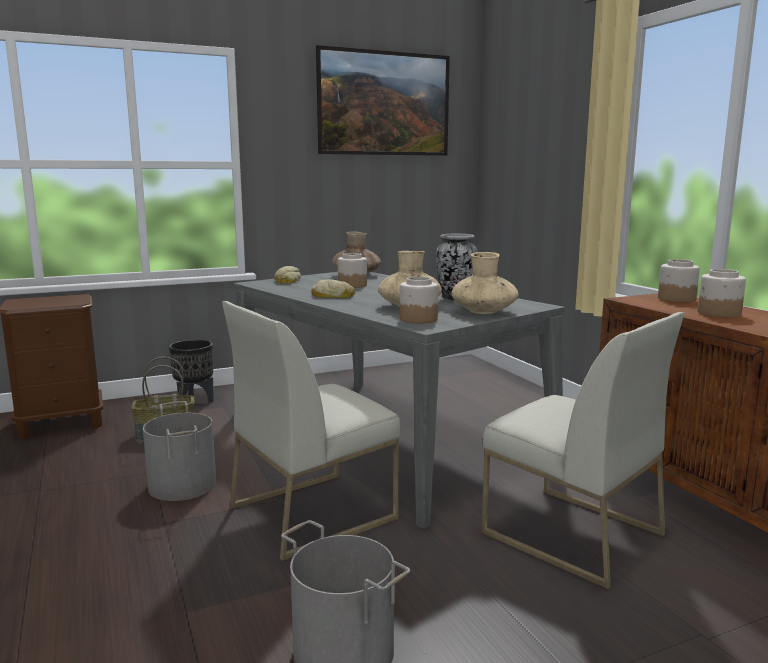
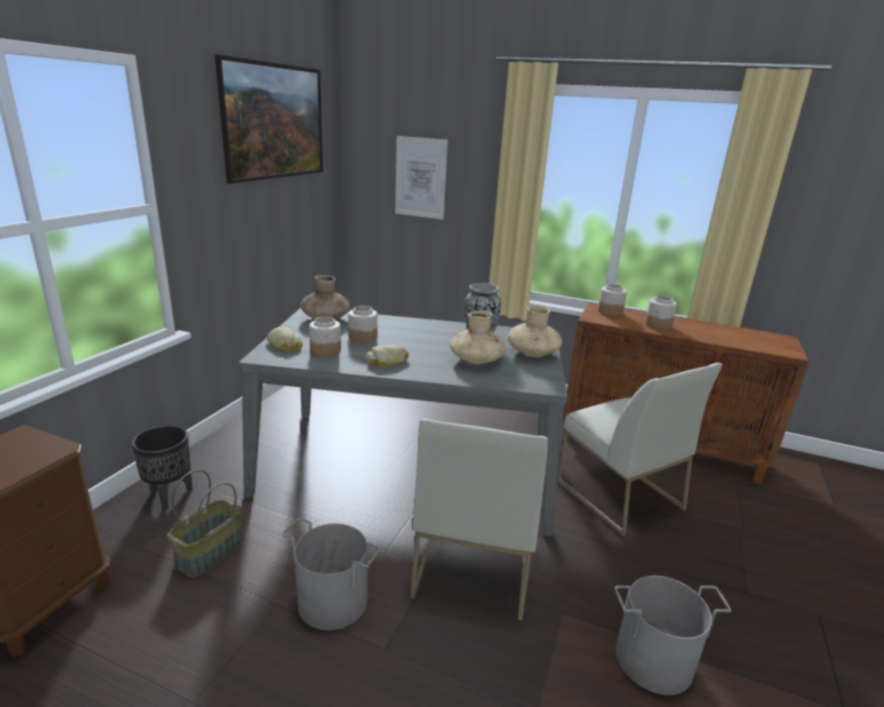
camera: 45 degrees left, 10 degrees up
jar [400,277,438,323] -> jar moved to [309,317,341,357]
white chair [481,312,684,589] -> white chair turned 60 degrees clockwise [557,363,723,537]
none -> picture [395,136,448,220]

